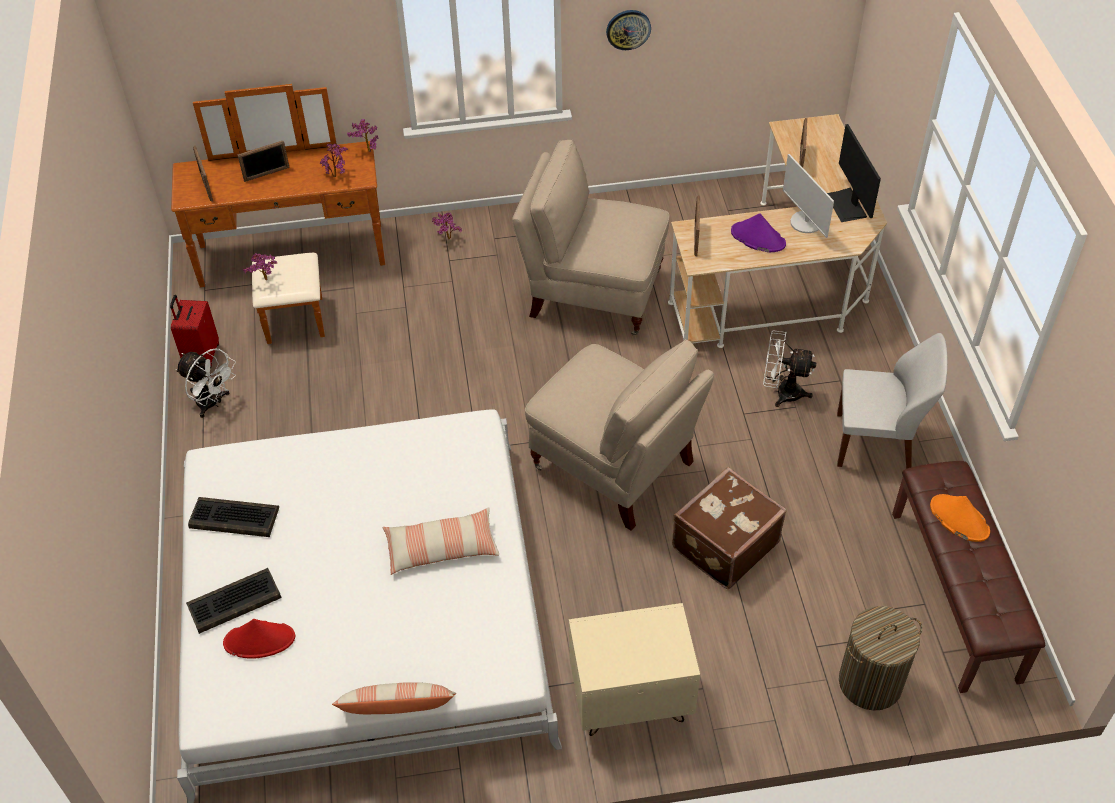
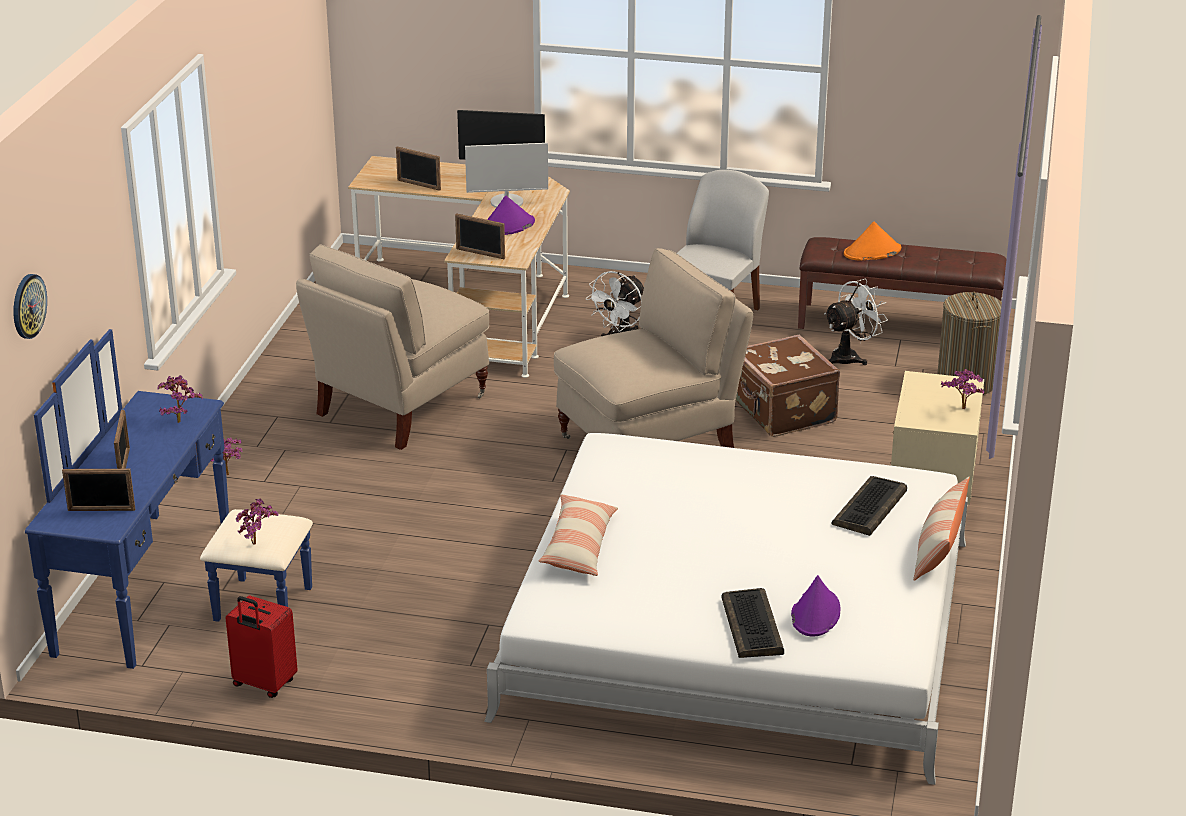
camera: 70 degrees left, 20 degrees down
brown dresser [171,84,385,344] -> blue dresser [25,329,313,669]
white fan [175,348,236,418] -> white fan moved to [824,279,888,365]
keyboard [188,497,279,537] -> keyboard moved to [832,476,907,536]
red hat [223,619,295,659] -> purple hat [791,575,840,636]
potted plant [347,119,378,152] -> potted plant moved to [940,369,984,409]
pillow [383,507,499,575] -> pillow moved to [538,494,618,576]
wall clock [606,10,651,50] -> wall clock moved to [13,274,47,339]

